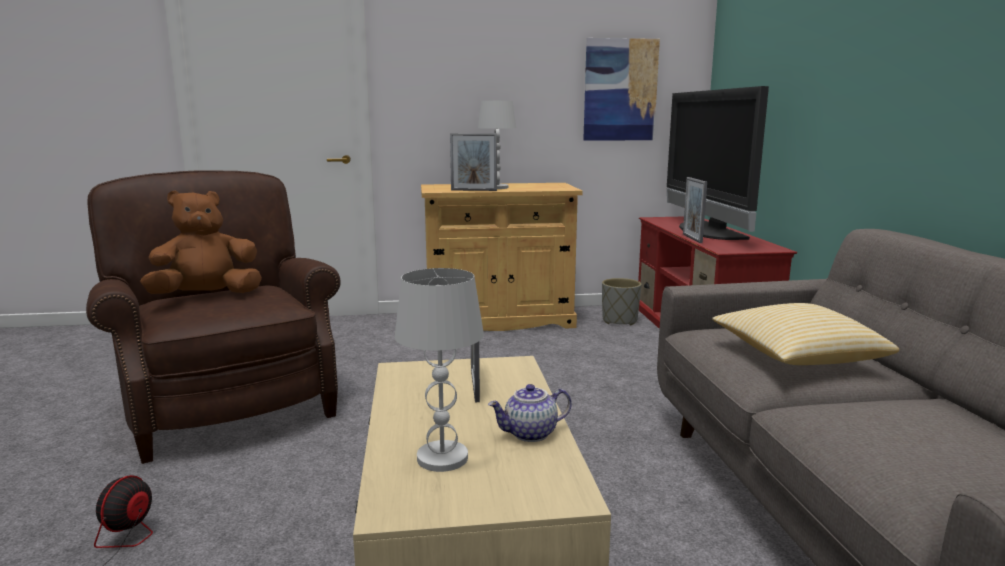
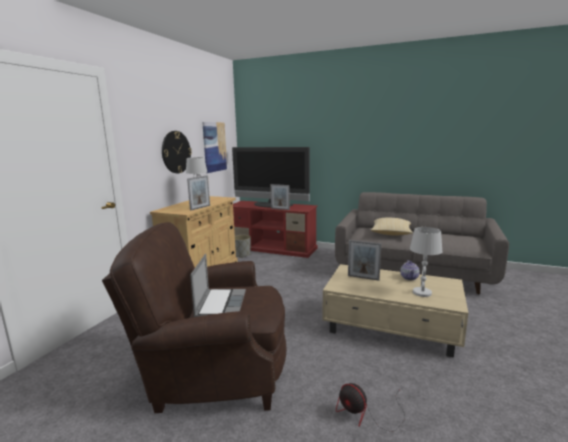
camera: 60 degrees left, 0 degrees up
brown plush toy [140,190,262,294] -> laptop [190,254,246,317]
none -> wall clock [162,131,192,173]

